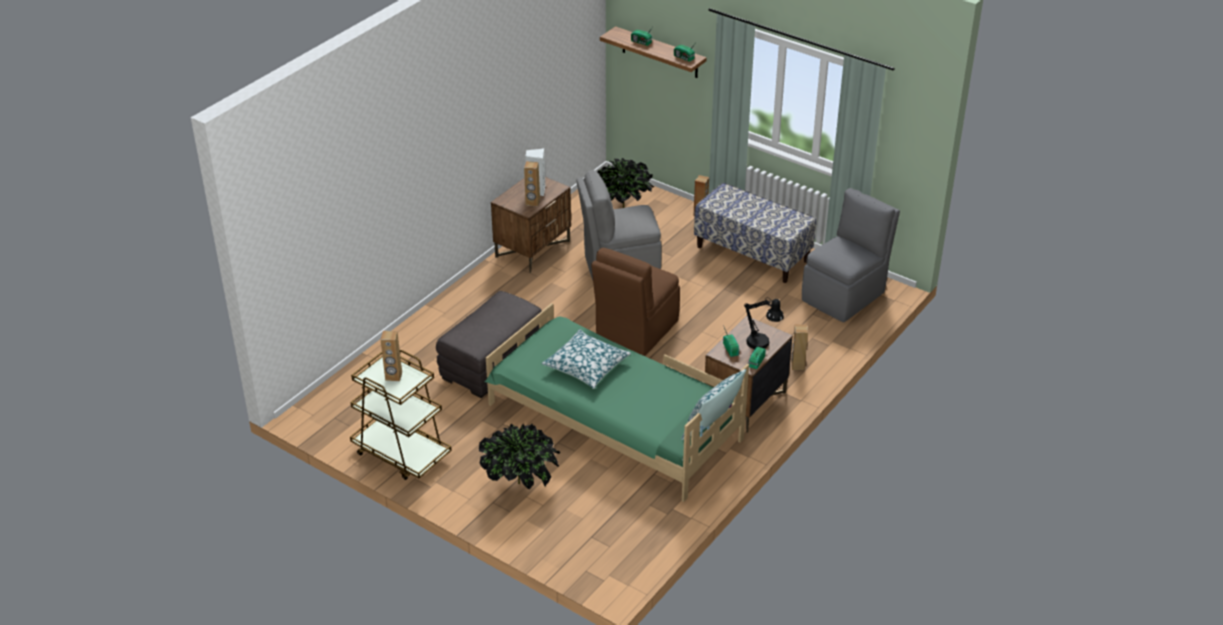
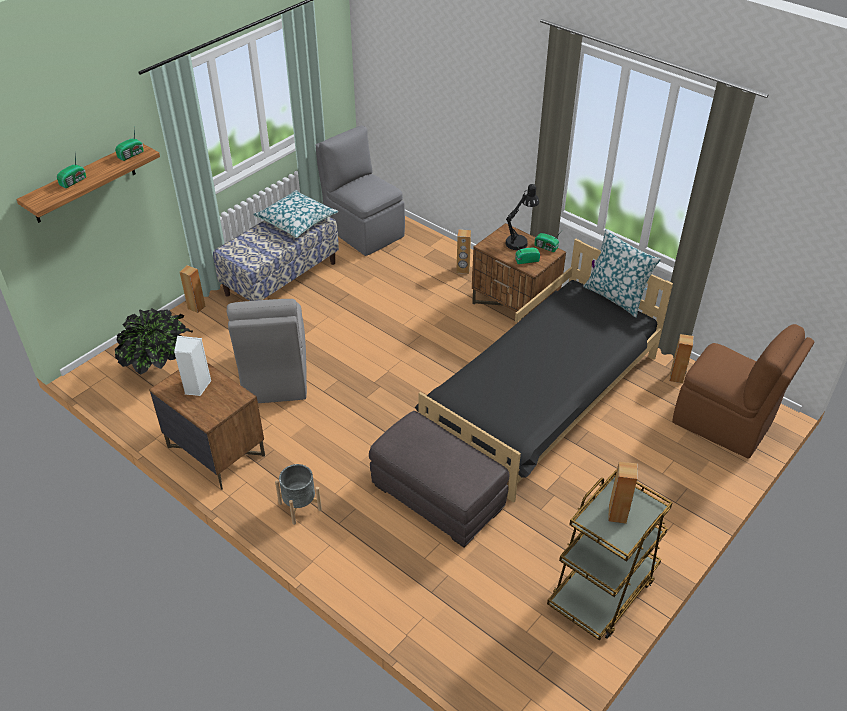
camera: 85 degrees left, 5 degrees up
potted plant [479,424,561,489] -> none
green bed [485,303,749,502] -> black bed [415,239,673,503]
brown speaker [524,161,540,207] -> brown speaker moved to [670,334,694,383]
pillow [541,329,631,389] -> pillow moved to [253,190,338,238]
brown chair [591,248,680,356] -> brown chair moved to [672,324,814,459]
none -> grey planter [275,464,322,525]

